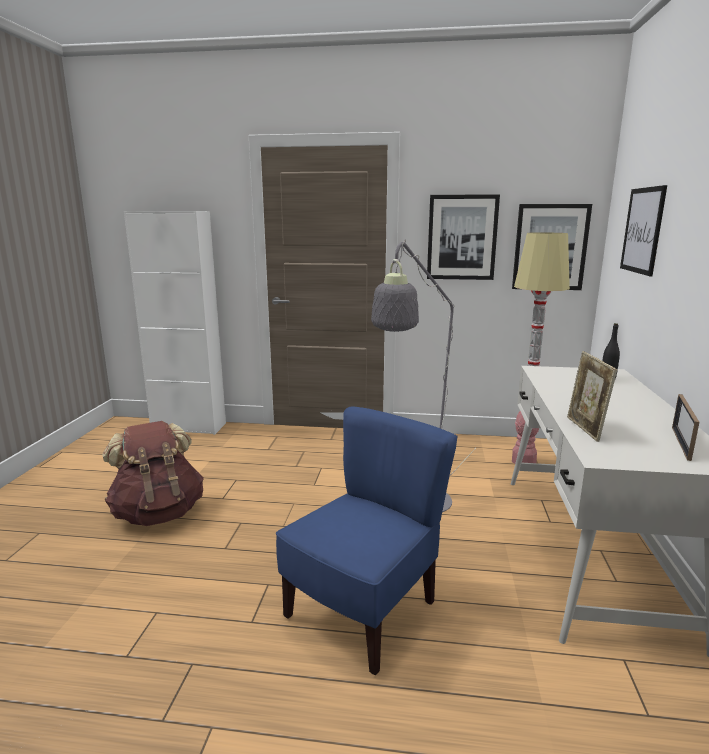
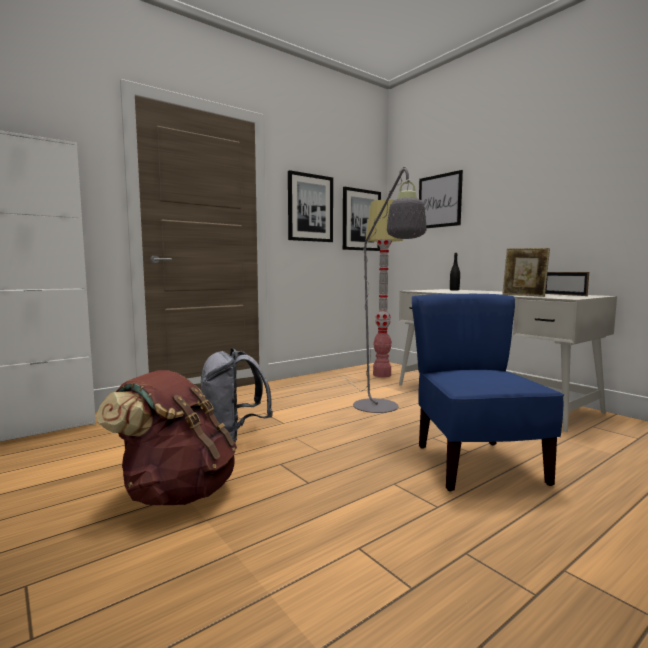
camera: 45 degrees left, 10 degrees down
none -> grey backpack [201,348,273,442]

